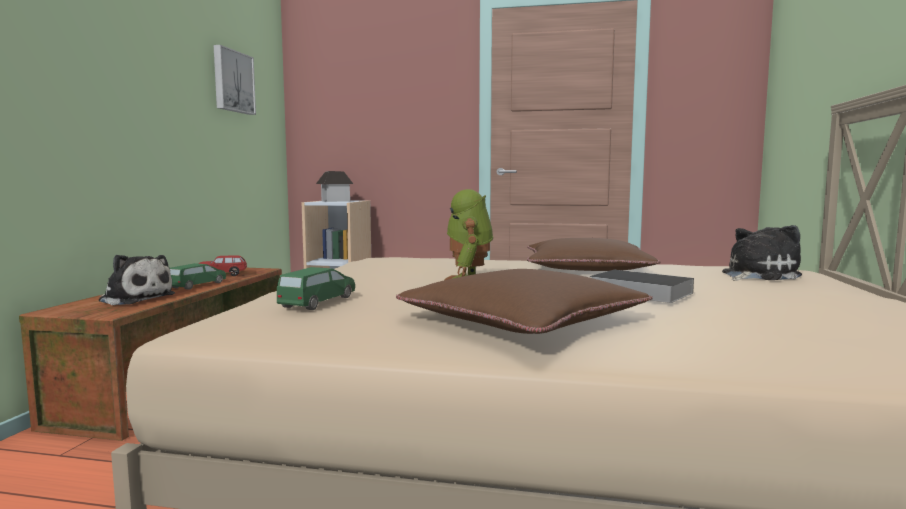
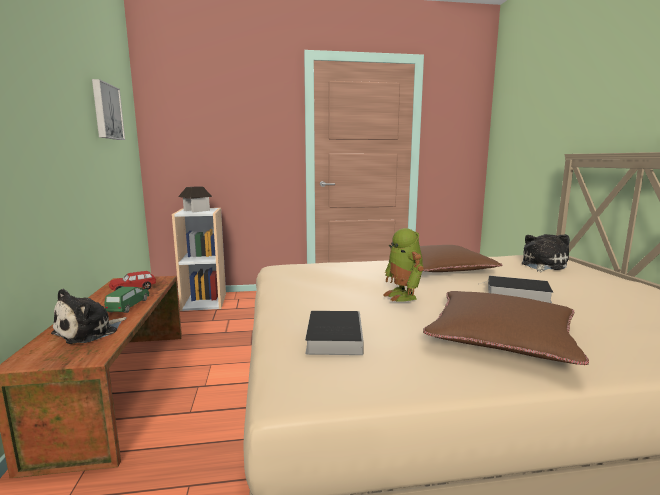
camera: 20 degrees left, 5 degrees up
plush toy [98,255,175,305] -> plush toy turned 120 degrees clockwise [51,289,127,344]
green toy car [277,267,355,310] -> book [305,311,364,355]

